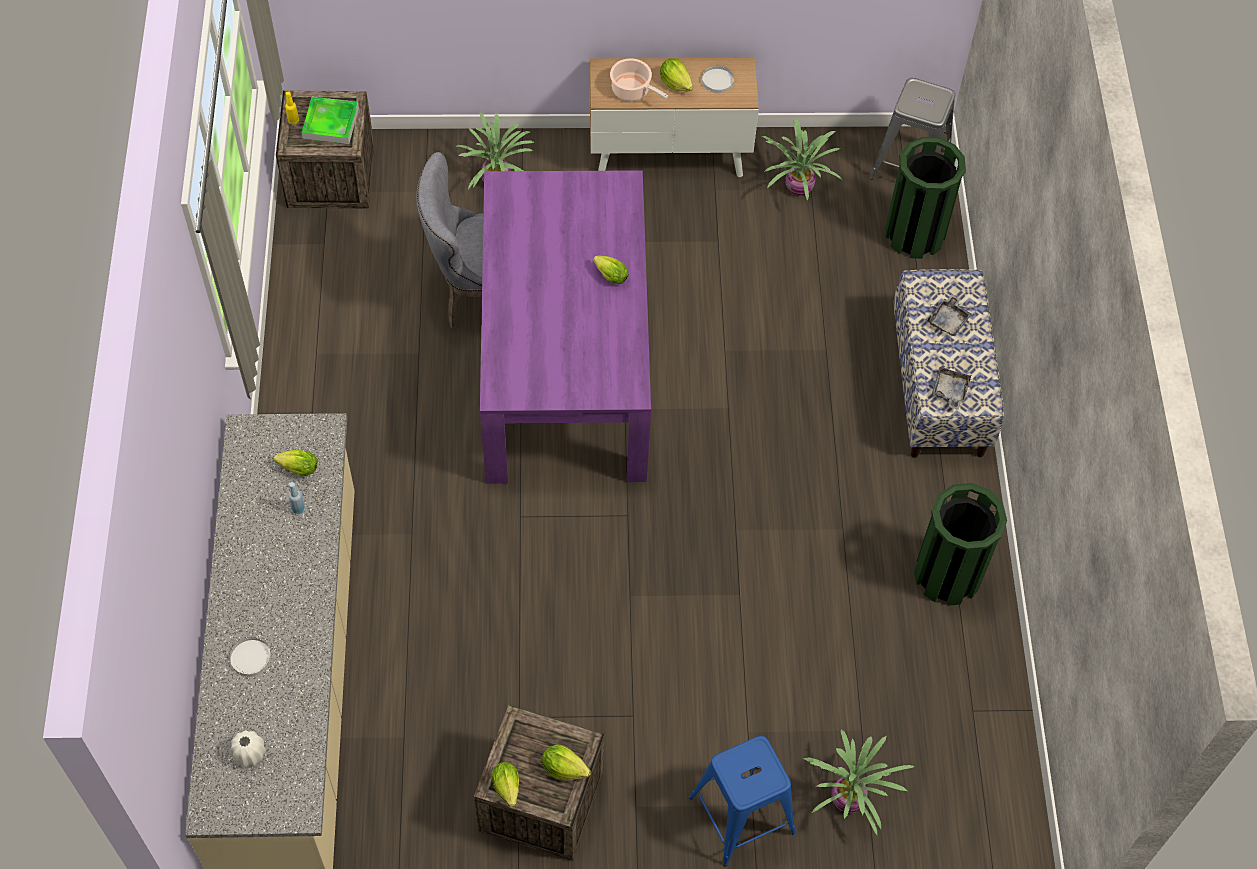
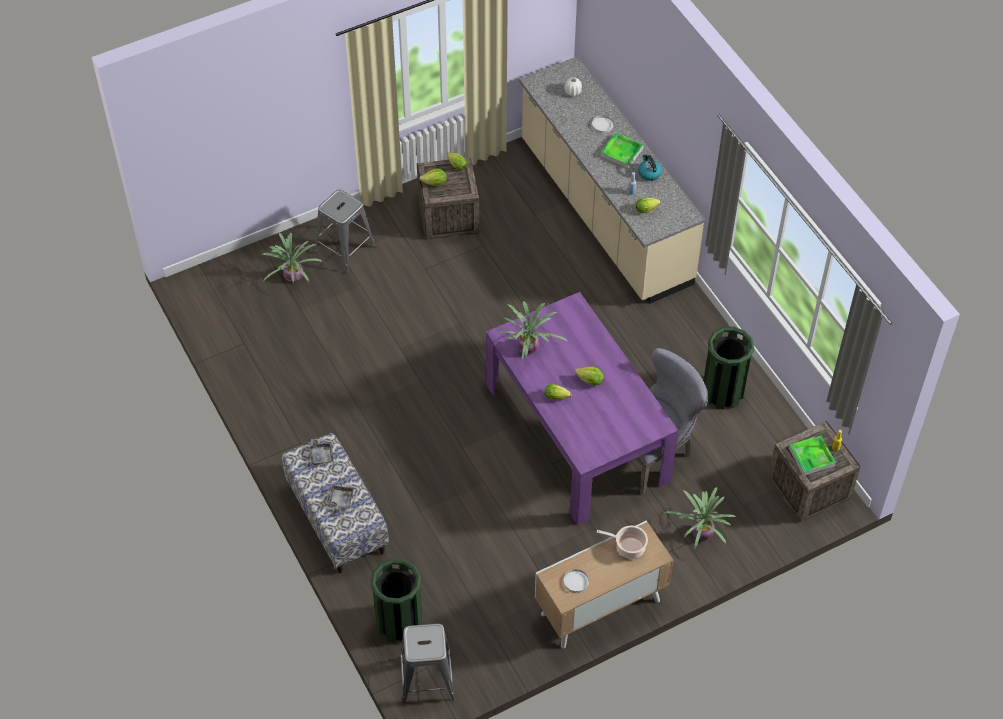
camera: 155 degrees right, 5 degrees down
lettuce [660,59,693,91] -> lettuce moved to [574,367,604,386]
blue stool [689,736,796,867] -> grey stool [314,189,376,273]
potted plant [761,118,842,201] -> potted plant moved to [497,301,567,361]
green trash can [914,483,1007,606] -> green trash can moved to [703,327,754,410]
none -> tray [600,133,644,169]
none -> kettle [638,154,662,181]

